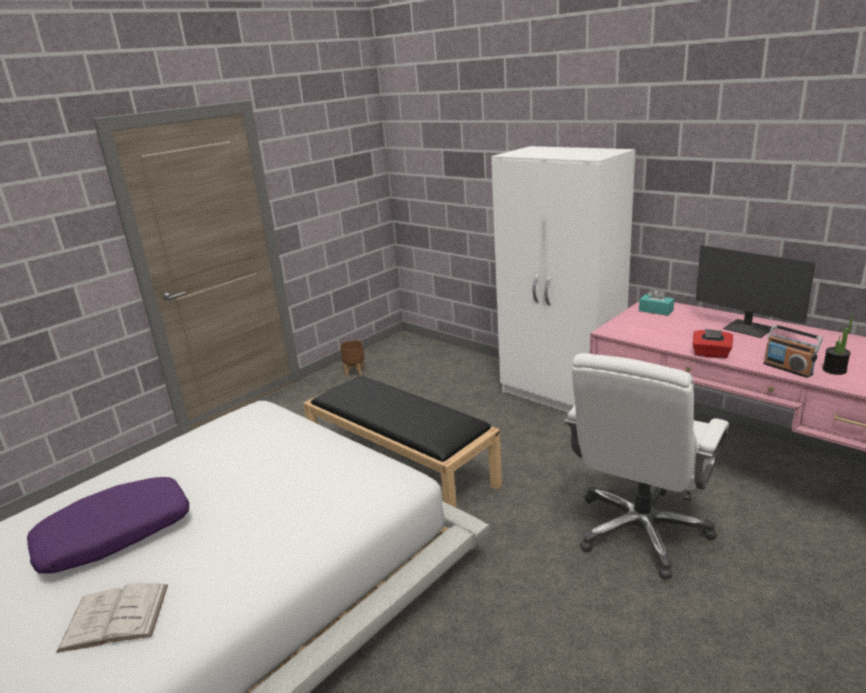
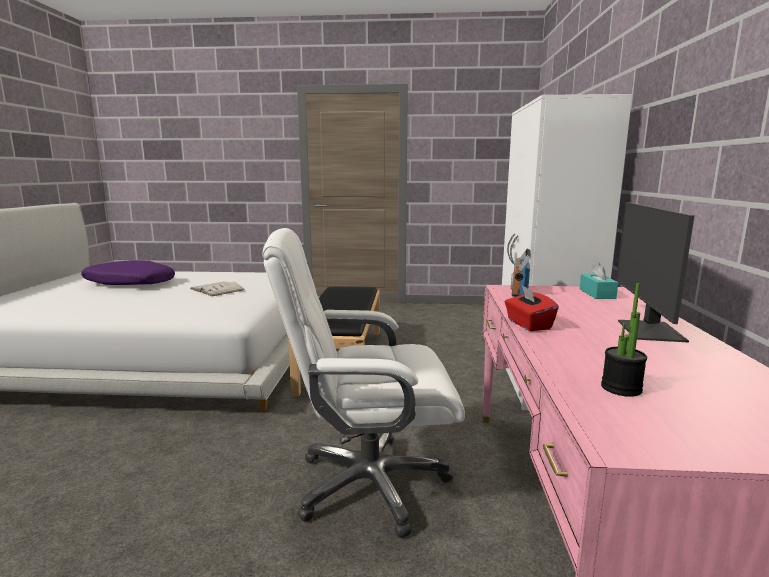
camera: 50 degrees right, 10 degrees down
white book [56,583,168,653] -> white book moved to [190,282,245,297]
brown planter [340,340,366,376] -> none
radio [764,324,823,378] -> radio moved to [511,248,531,297]

